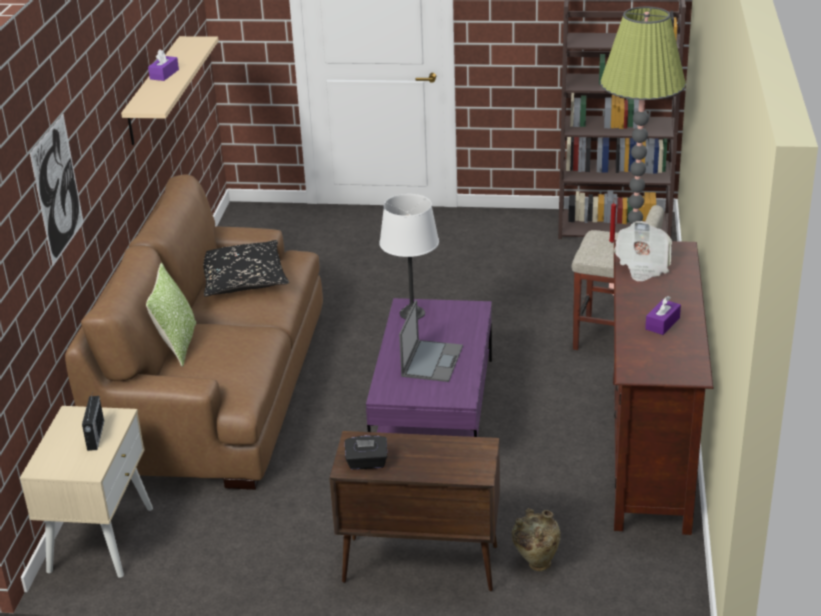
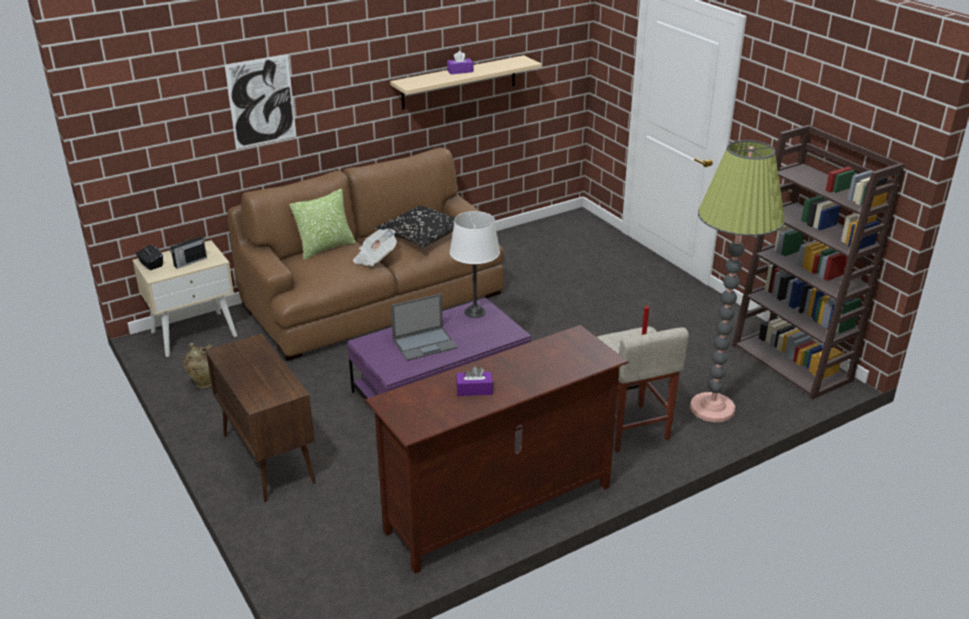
camera: 50 degrees right, 0 degrees up
black tissue box [345,435,387,470] -> black tissue box moved to [136,245,163,270]
beige vase [512,508,561,571] -> beige vase moved to [183,342,213,389]
newspaper [614,221,672,282] -> newspaper moved to [353,229,397,267]

